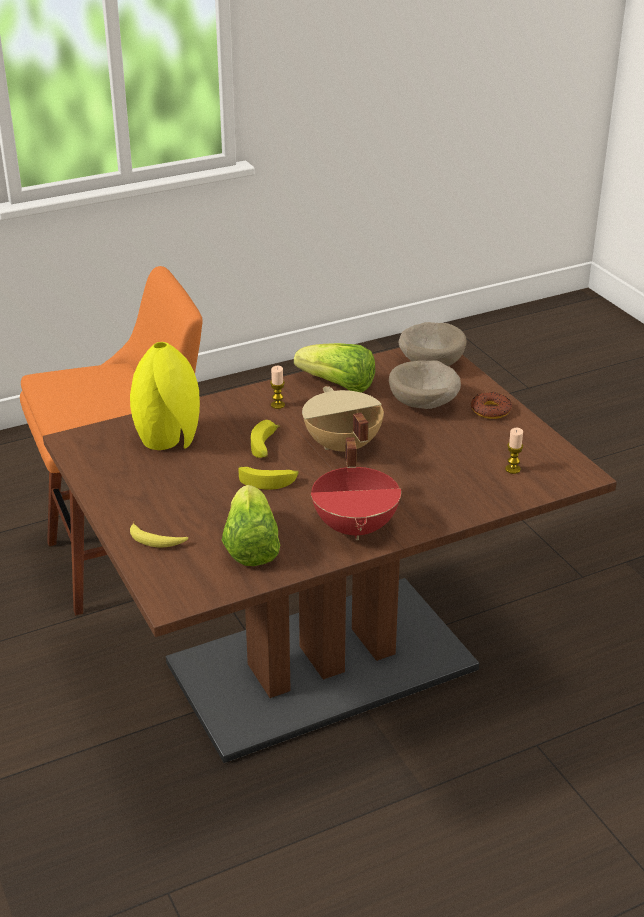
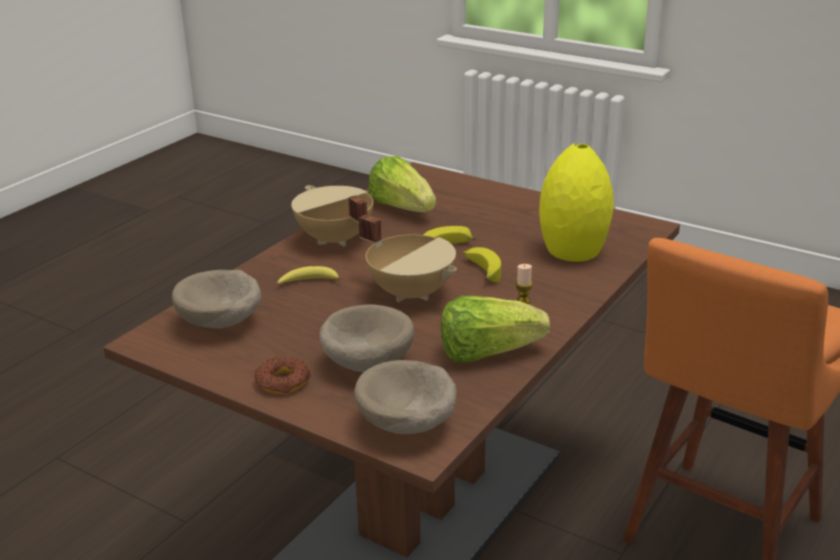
camera: 150 degrees right, 5 degrees down
banana [130,521,188,548] -> banana moved to [277,266,341,284]
red cooking pot [311,437,401,540] -> beige cooking pot [291,185,373,246]
candle [505,428,523,474] -> beige bowl [172,270,261,328]

